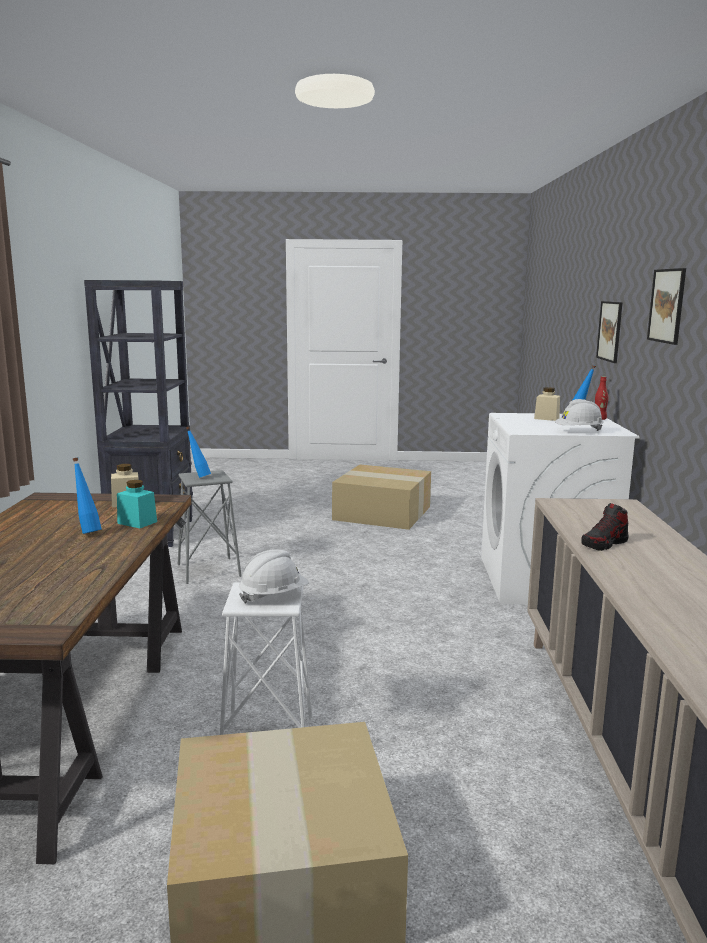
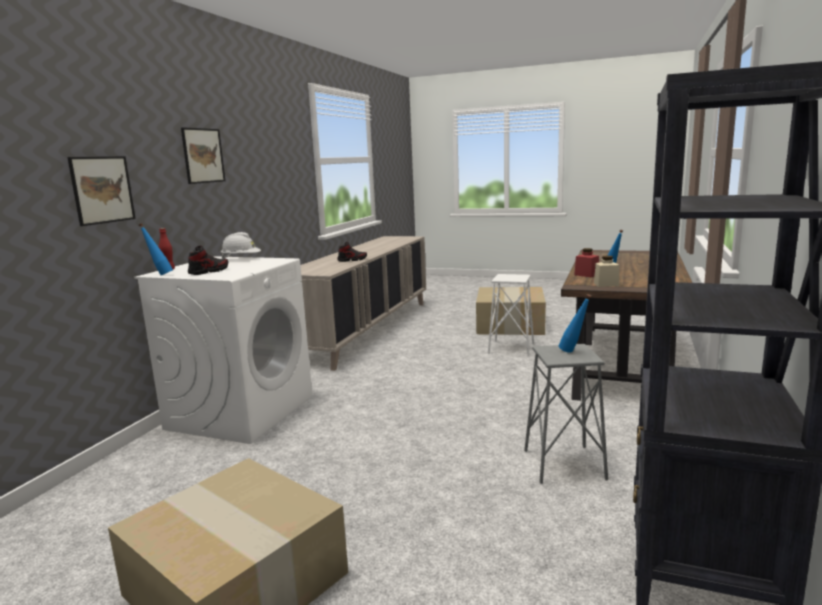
camera: 160 degrees left, 0 degrees up
turquoise jar [117,480,157,528] -> red jar [574,248,599,277]
white hard hat [239,549,309,604] -> none
beige jar [534,387,560,421] -> shoe [188,245,228,275]

